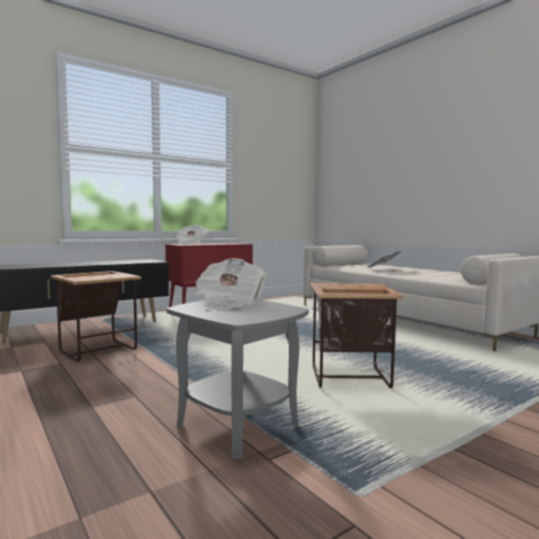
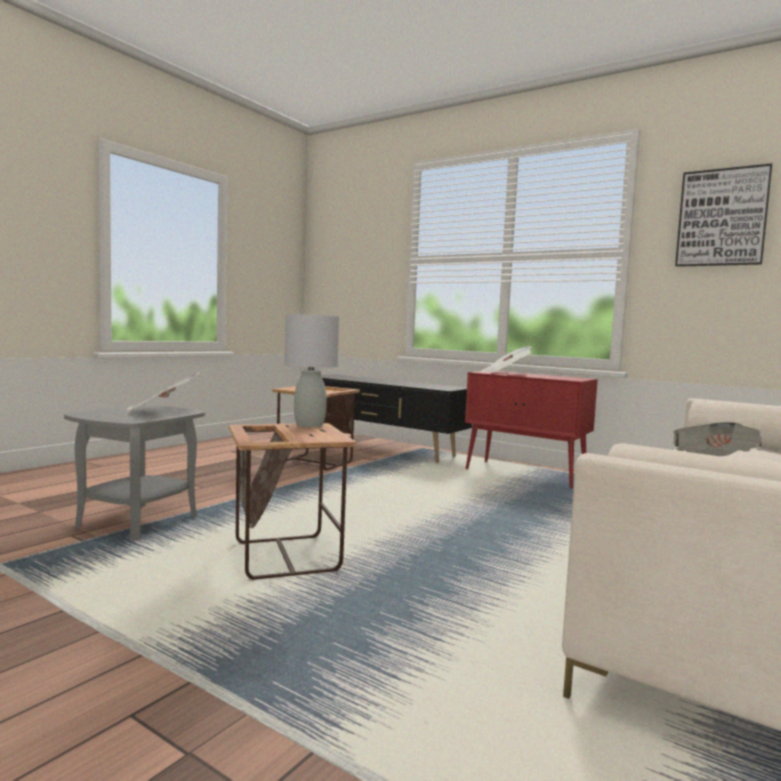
camera: 70 degrees right, 0 degrees up
none -> grey table lamp [285,314,339,428]
none -> picture [675,163,772,267]

